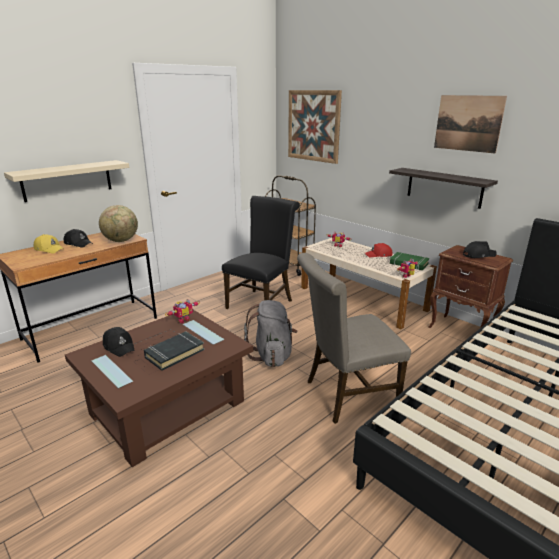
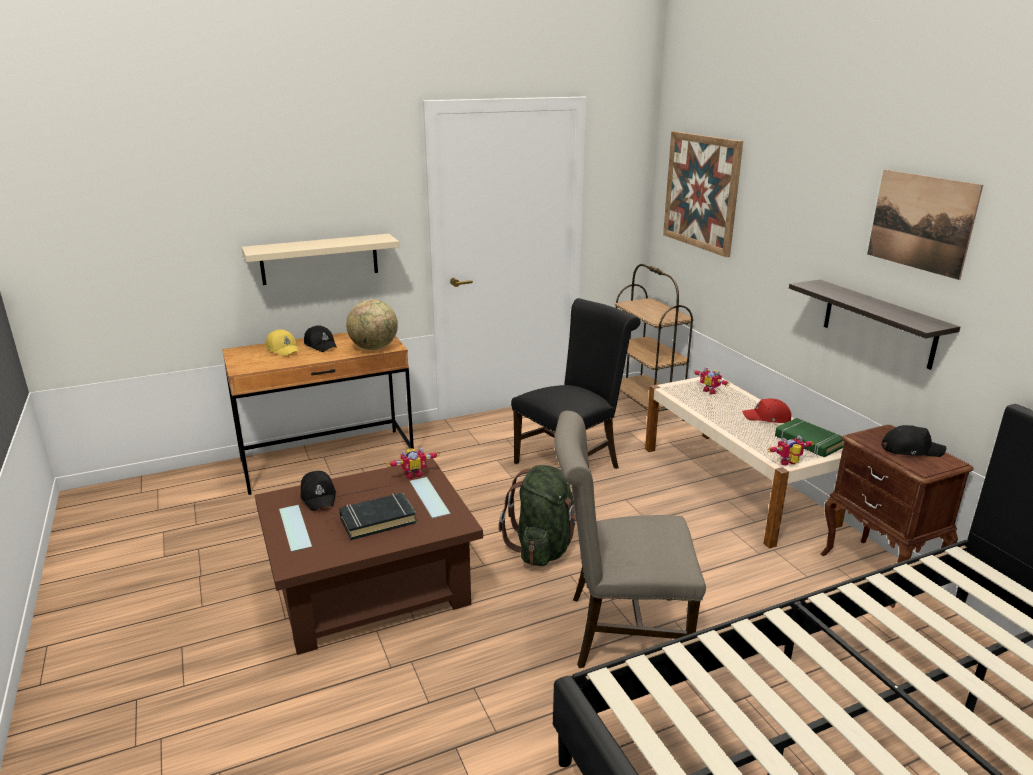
camera: 20 degrees right, 0 degrees up
grey backpack [244,300,297,367] -> green backpack [499,465,577,566]

